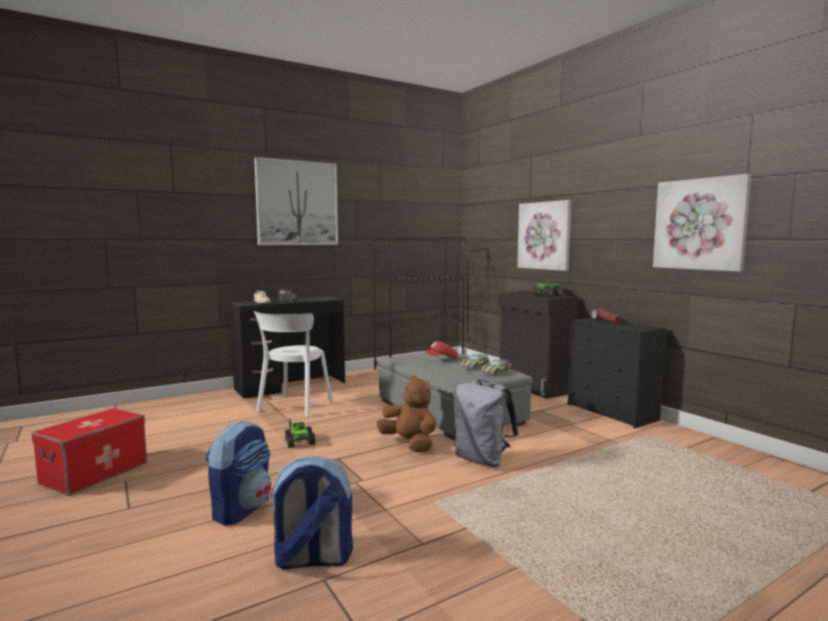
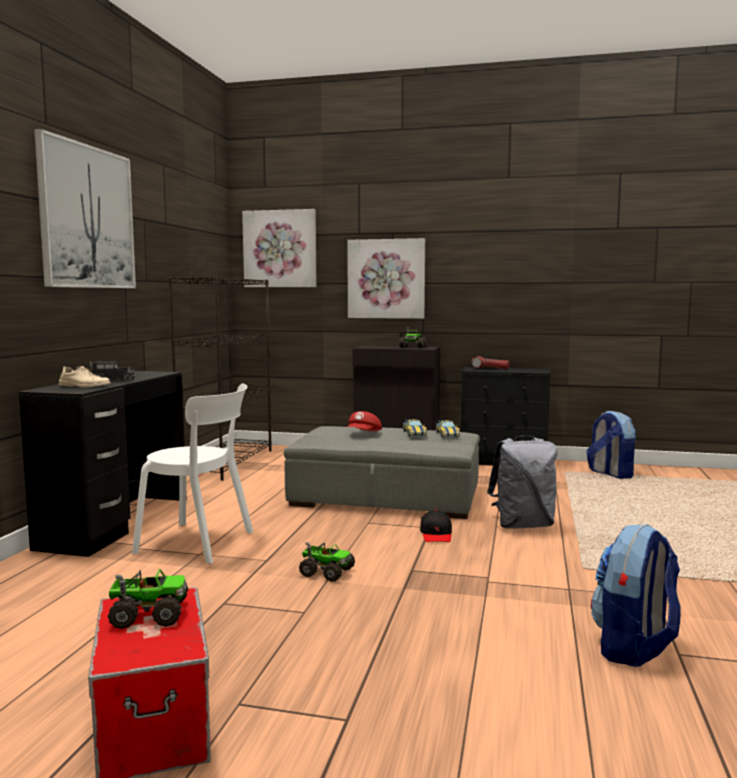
camera: 45 degrees left, 0 degrees up
backpack [206,420,271,526] -> backpack moved to [586,411,636,479]
white chair [254,311,332,417] -> white chair turned 45 degrees counterclockwise [132,384,253,564]
brown plush toy [377,375,437,452] -> black cap [420,510,452,542]
picture [653,174,751,272] -> picture moved to [242,209,316,287]
none -> toy truck [108,569,188,629]

